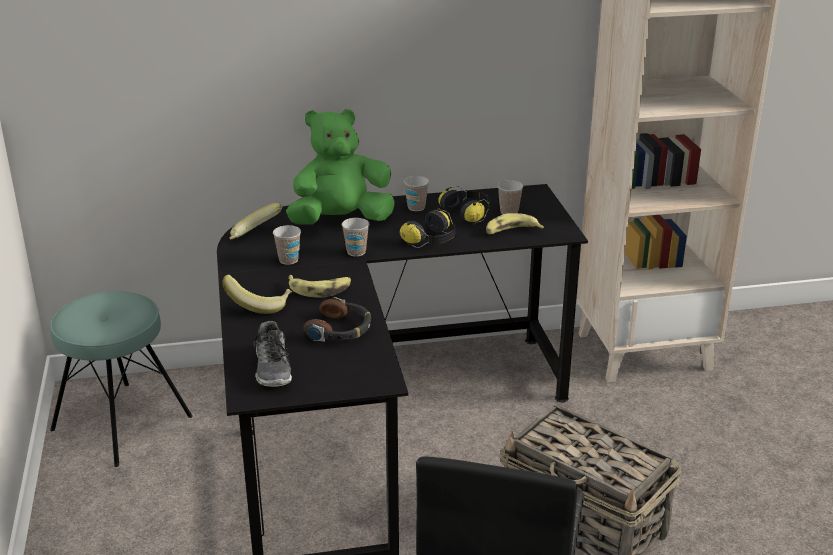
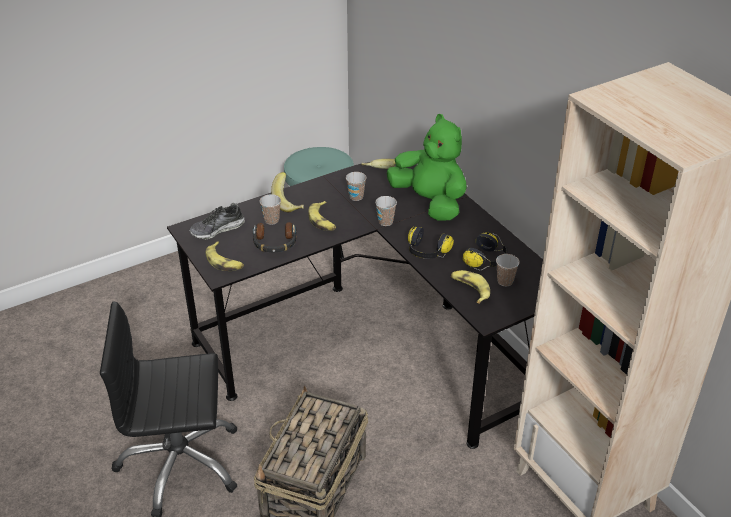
camera: 70 degrees right, 10 degrees up
cup [404,176,429,211] -> cup moved to [259,194,281,225]
none -> banana [206,241,244,271]

